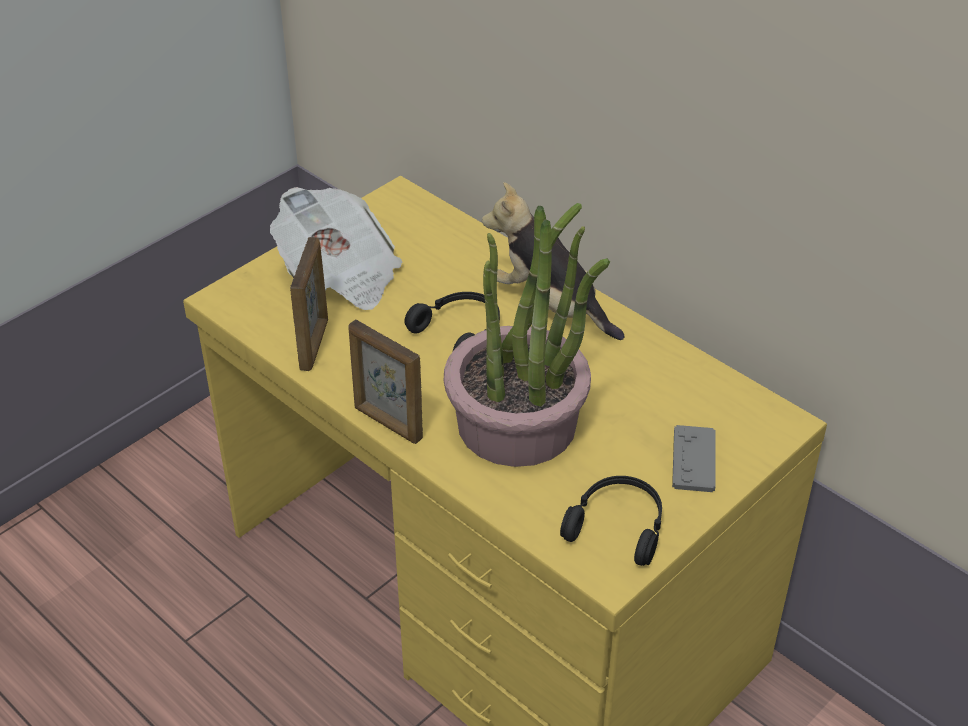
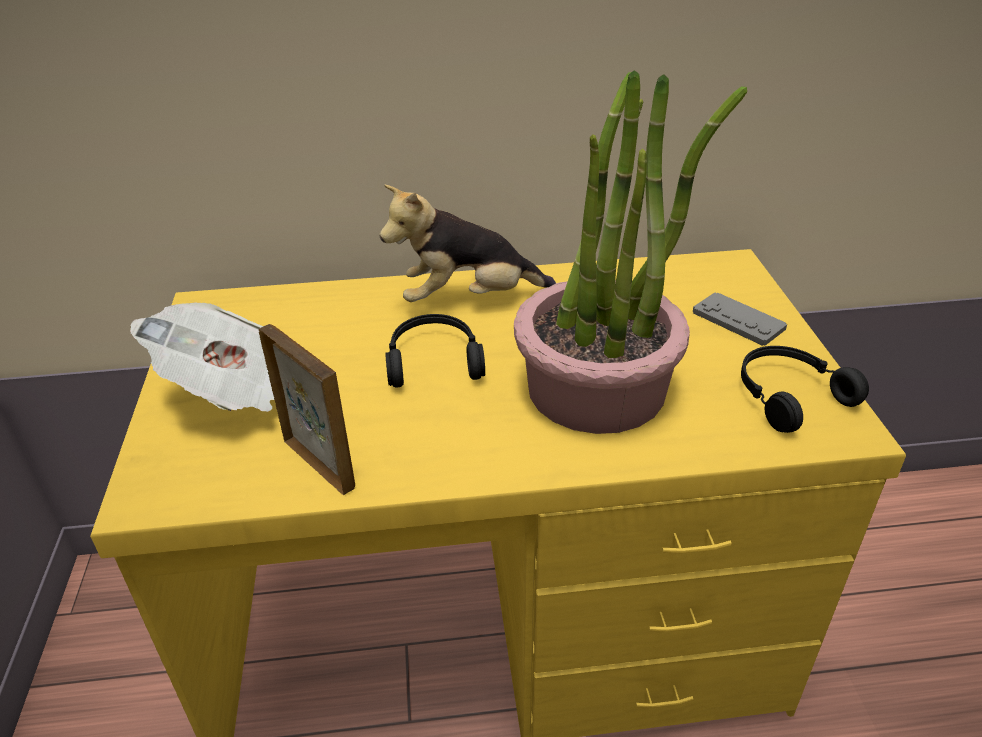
camera: 50 degrees left, 5 degrees down
picture frame [348,320,423,444] -> none

